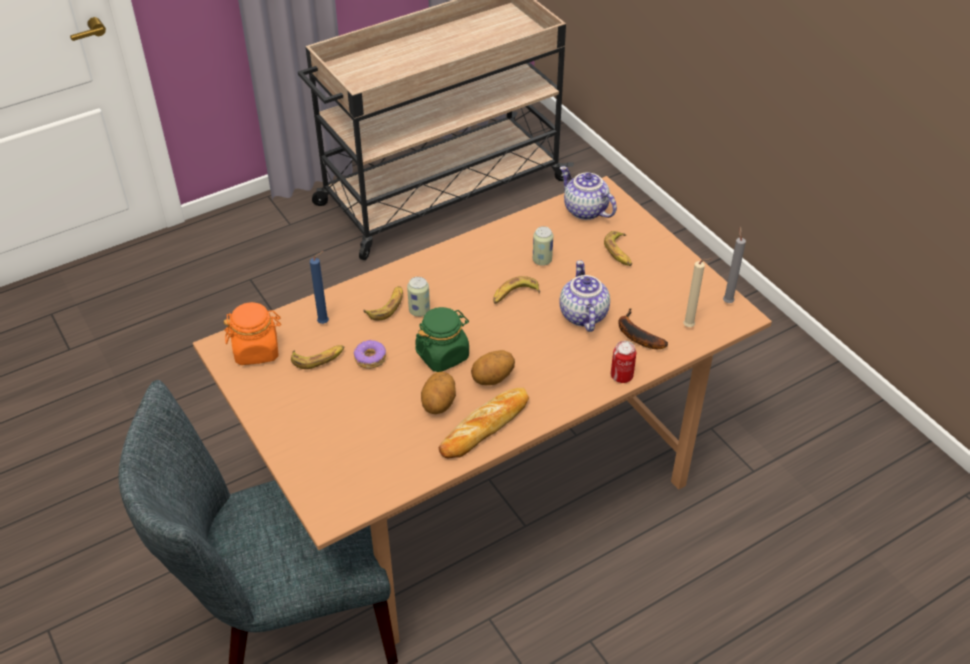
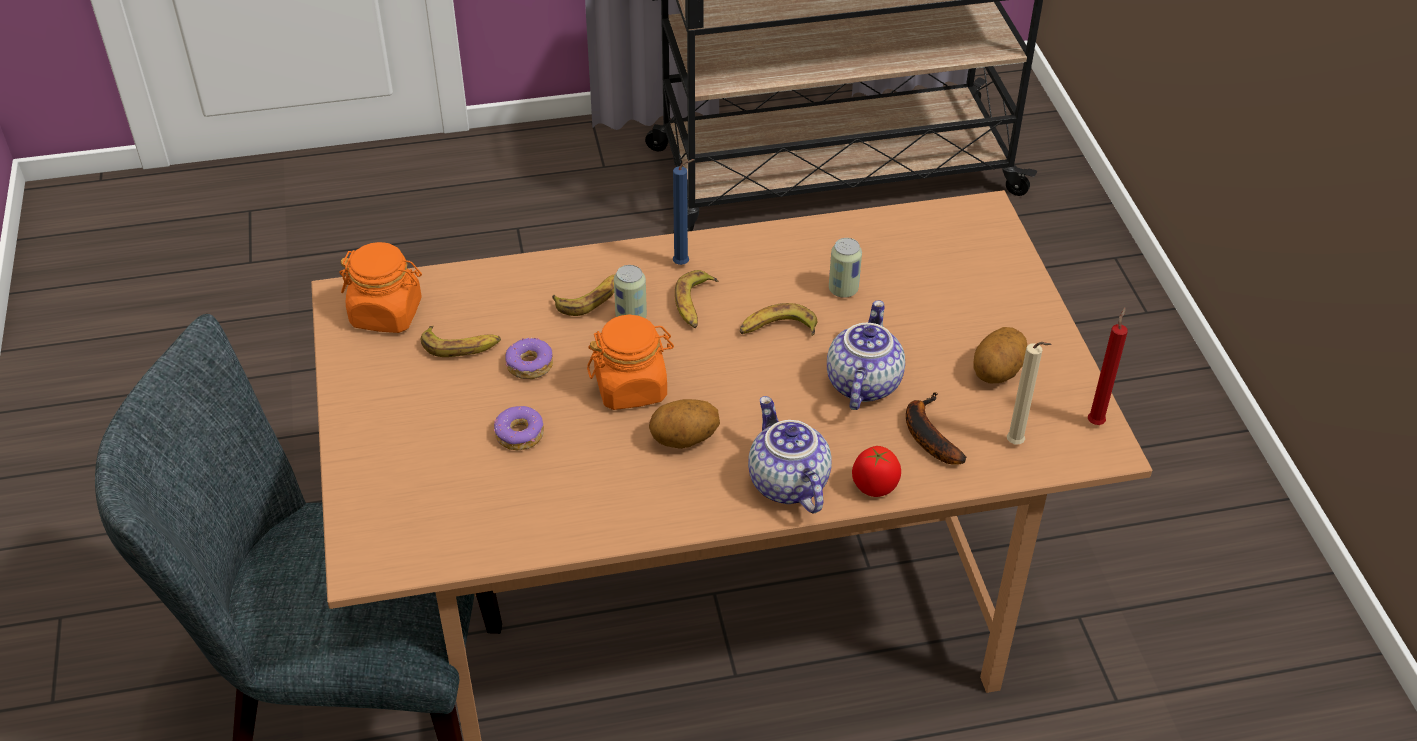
camera: 20 degrees right, 0 degrees up
blue candle [310,251,329,324] -> blue candle moved to [673,159,695,265]
green jar [415,307,469,372] -> orange jar [587,315,674,410]
potato [421,371,456,414] -> potato moved to [973,327,1027,383]
bread [439,388,529,458] -> none
teapot [560,166,617,220] -> teapot moved to [748,396,832,514]
banana [604,231,632,266] -> banana moved to [675,270,718,328]
can [611,341,636,383] -> tomato [852,446,901,497]
grey candle [723,227,746,303] -> red candle [1088,307,1128,425]
none -> donut [494,406,544,451]

